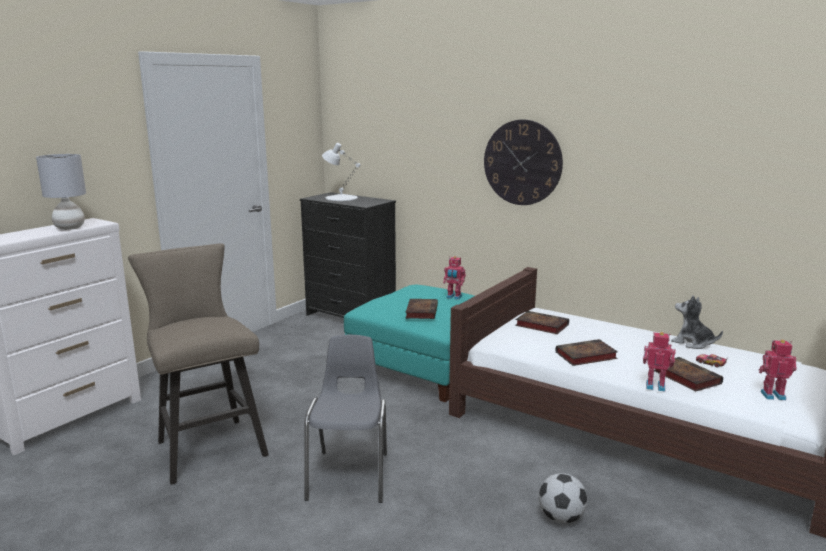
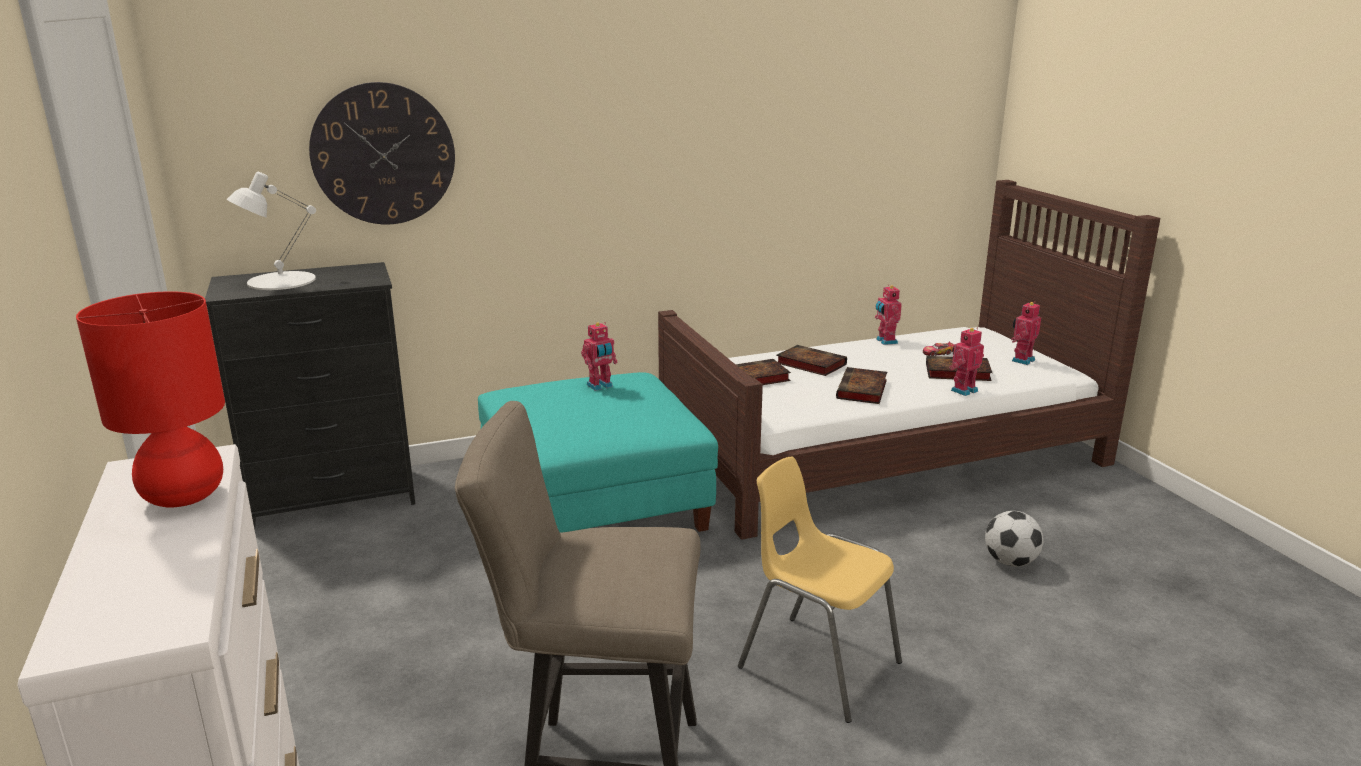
camera: 55 degrees left, 5 degrees up
grey table lamp [36,154,86,230] -> red table lamp [76,291,225,508]
grey chair [304,335,387,503] -> yellow chair [738,457,902,723]
book [406,299,438,319] -> book moved to [776,345,847,376]
wall clock [484,119,563,205] -> wall clock moved to [309,82,455,224]
plush toy [671,295,723,349] -> toy robot [875,284,902,345]

